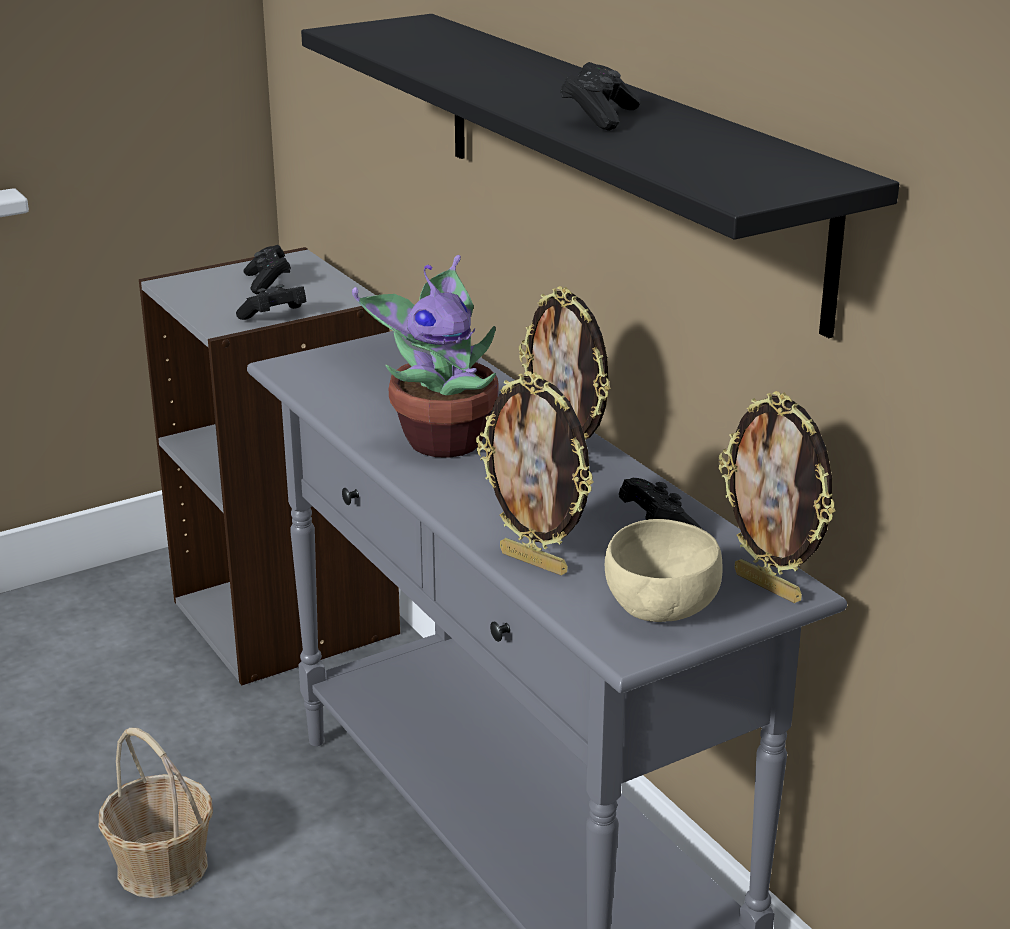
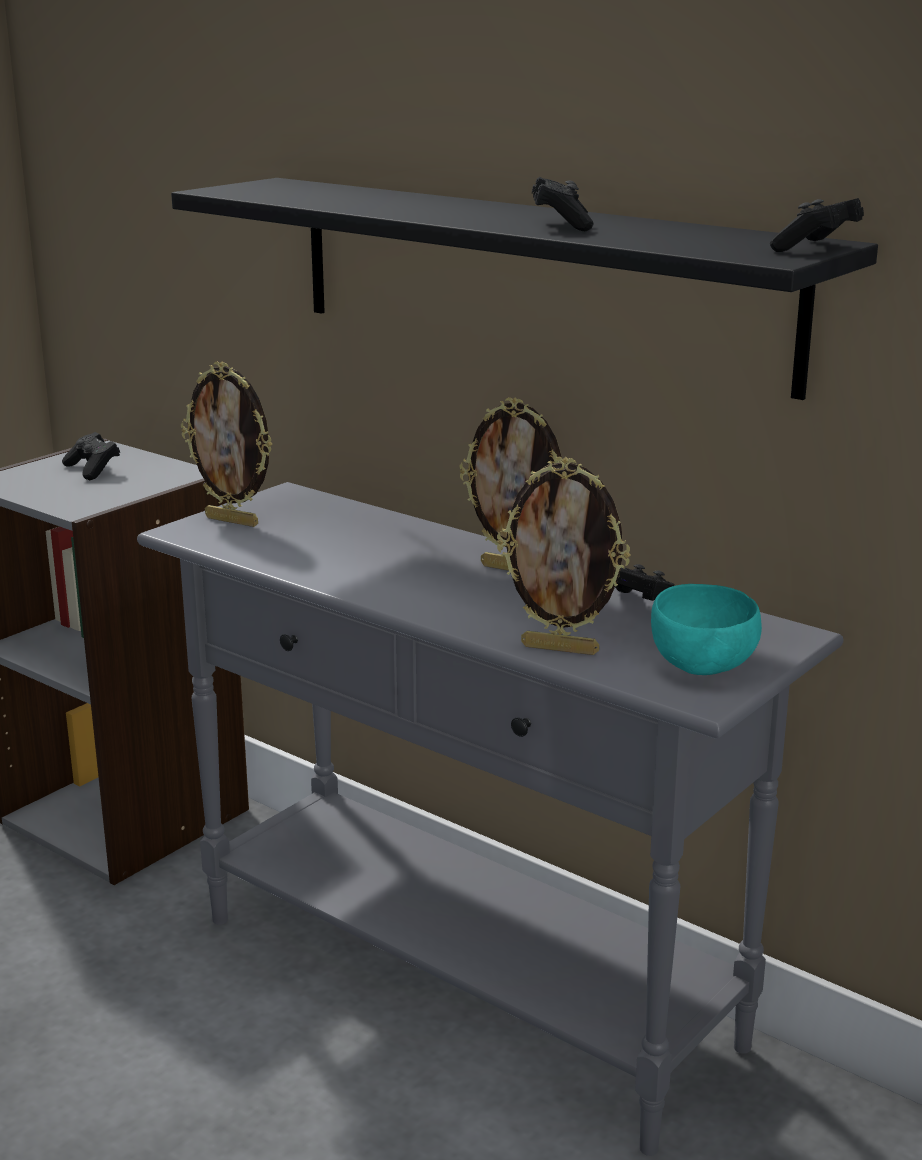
camera: 20 degrees left, 5 degrees down
basket [99,728,213,898] -> none
black game controller [236,284,307,320] -> black game controller moved to [770,198,864,252]
potted plant [352,255,499,458] -> none
beige bowl [605,519,723,622] -> turquoise bowl [651,584,762,675]
picture frame [719,391,836,603] -> picture frame moved to [181,361,272,527]

